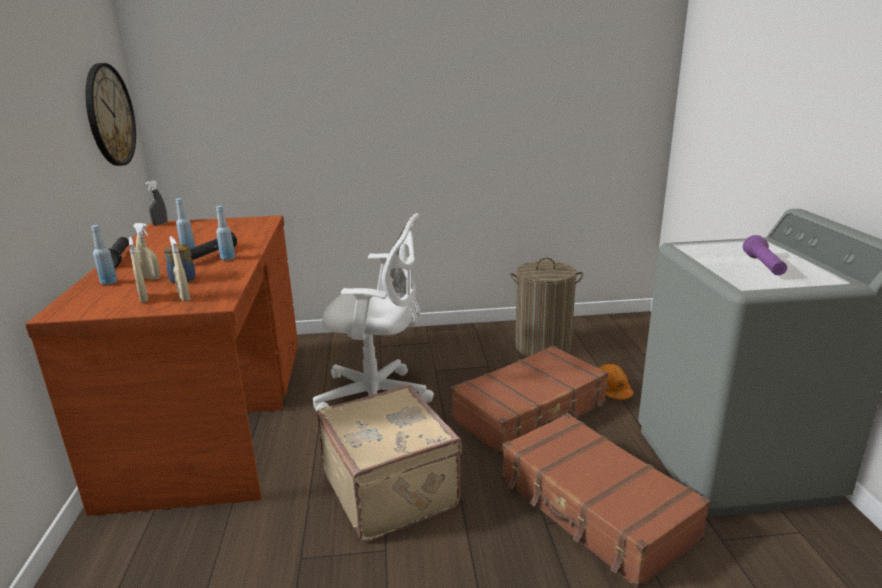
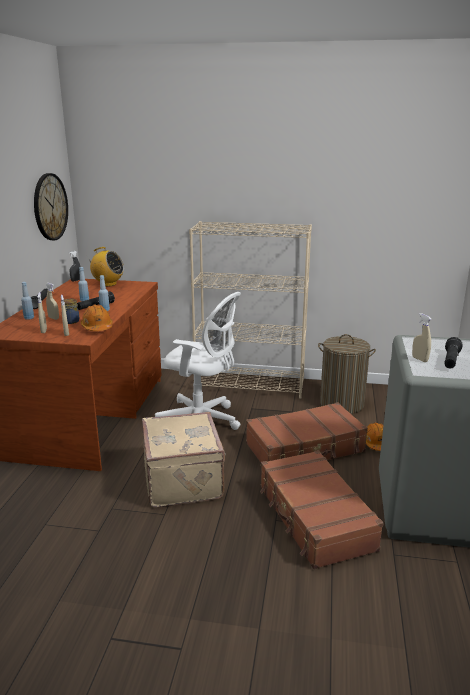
camera: 15 degrees right, 0 degrees up
purple flashlight [743,235,787,275] -> black flashlight [444,337,463,369]
none -> orange hard hat [81,304,113,331]
none -> radio [86,247,124,287]
none -> beige bookcase [189,221,312,399]
none -> beige spray bottle [412,313,431,362]

